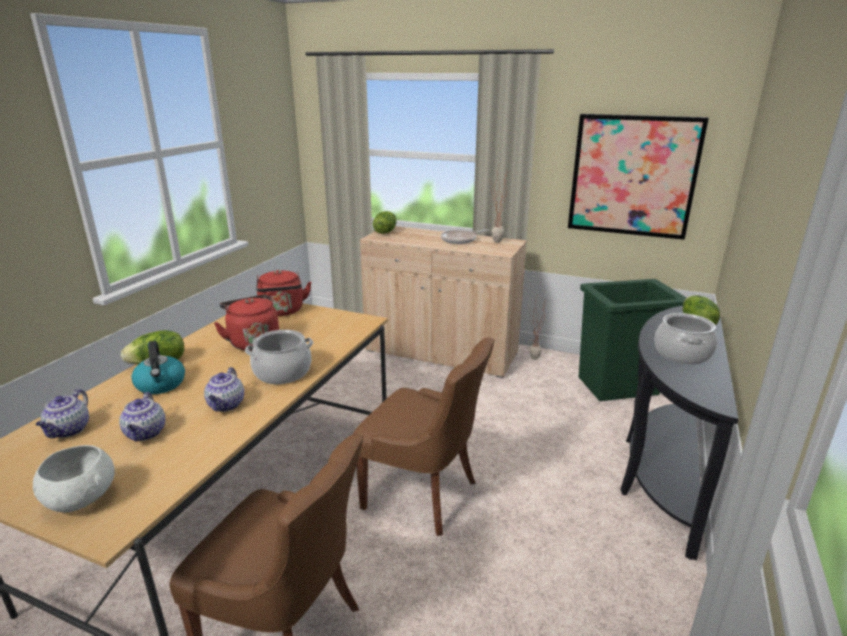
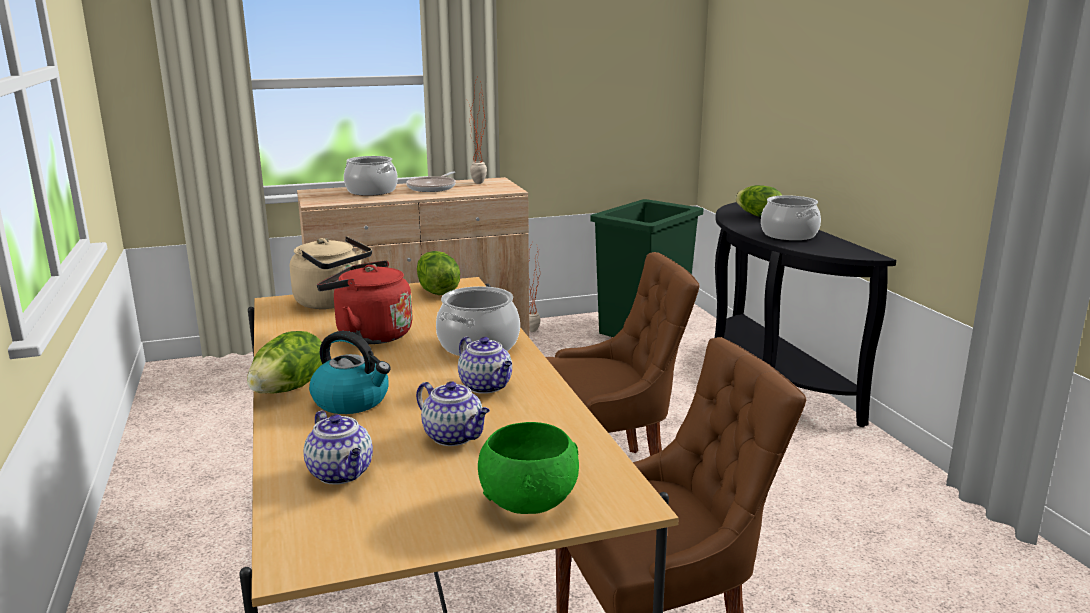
camera: 40 degrees left, 5 degrees down
white bowl [33,445,115,512] -> green bowl [478,422,579,514]
red kettle [256,270,312,316] -> beige kettle [290,236,372,309]
lettuce [373,211,396,234] -> lettuce moved to [417,251,460,295]
picture [568,114,709,240] -> none
none -> cooking pot [344,156,398,196]

